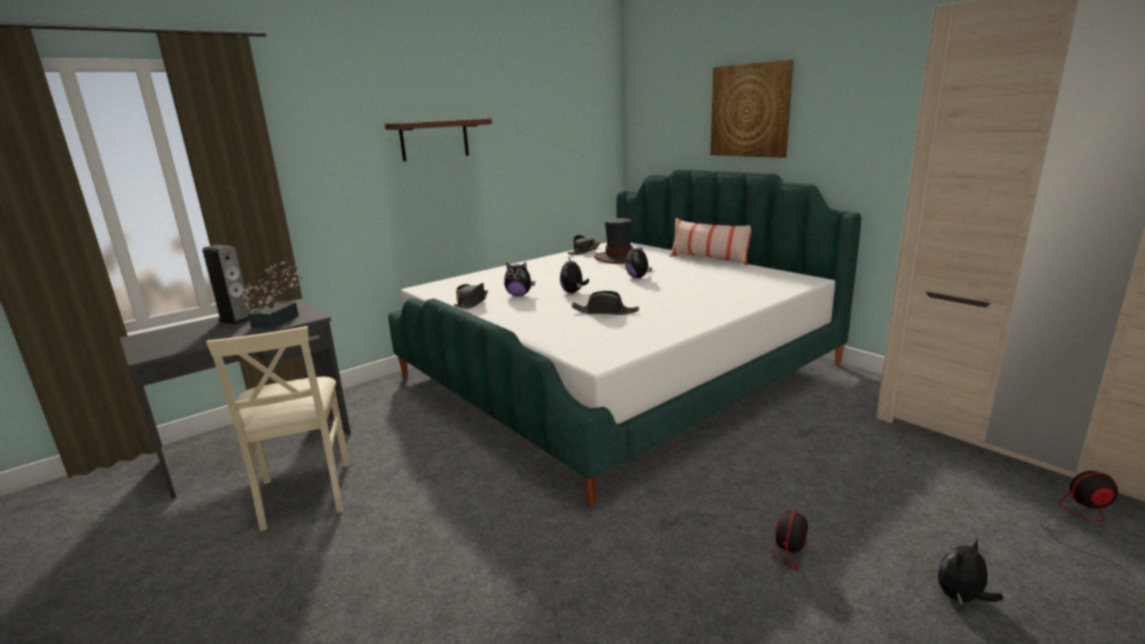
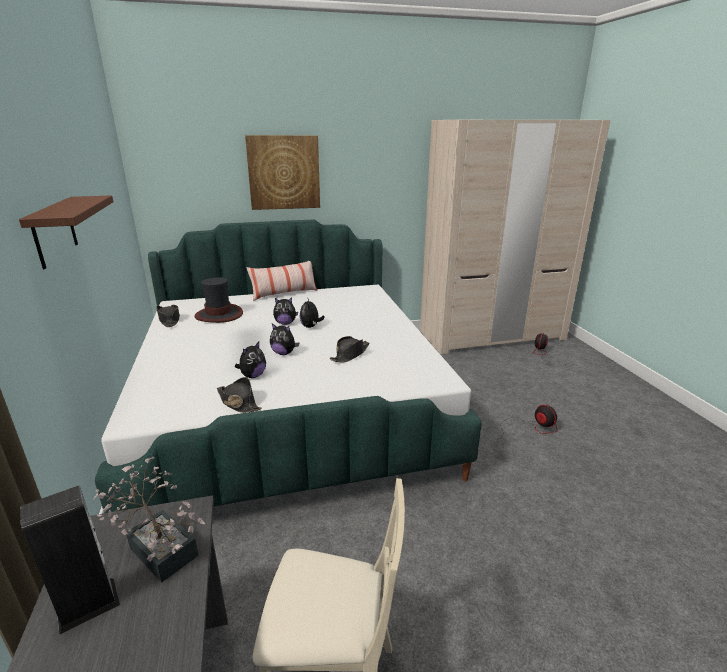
camera: 65 degrees left, 5 degrees up
plush toy [938,538,1003,605] -> plush toy moved to [300,299,325,328]

